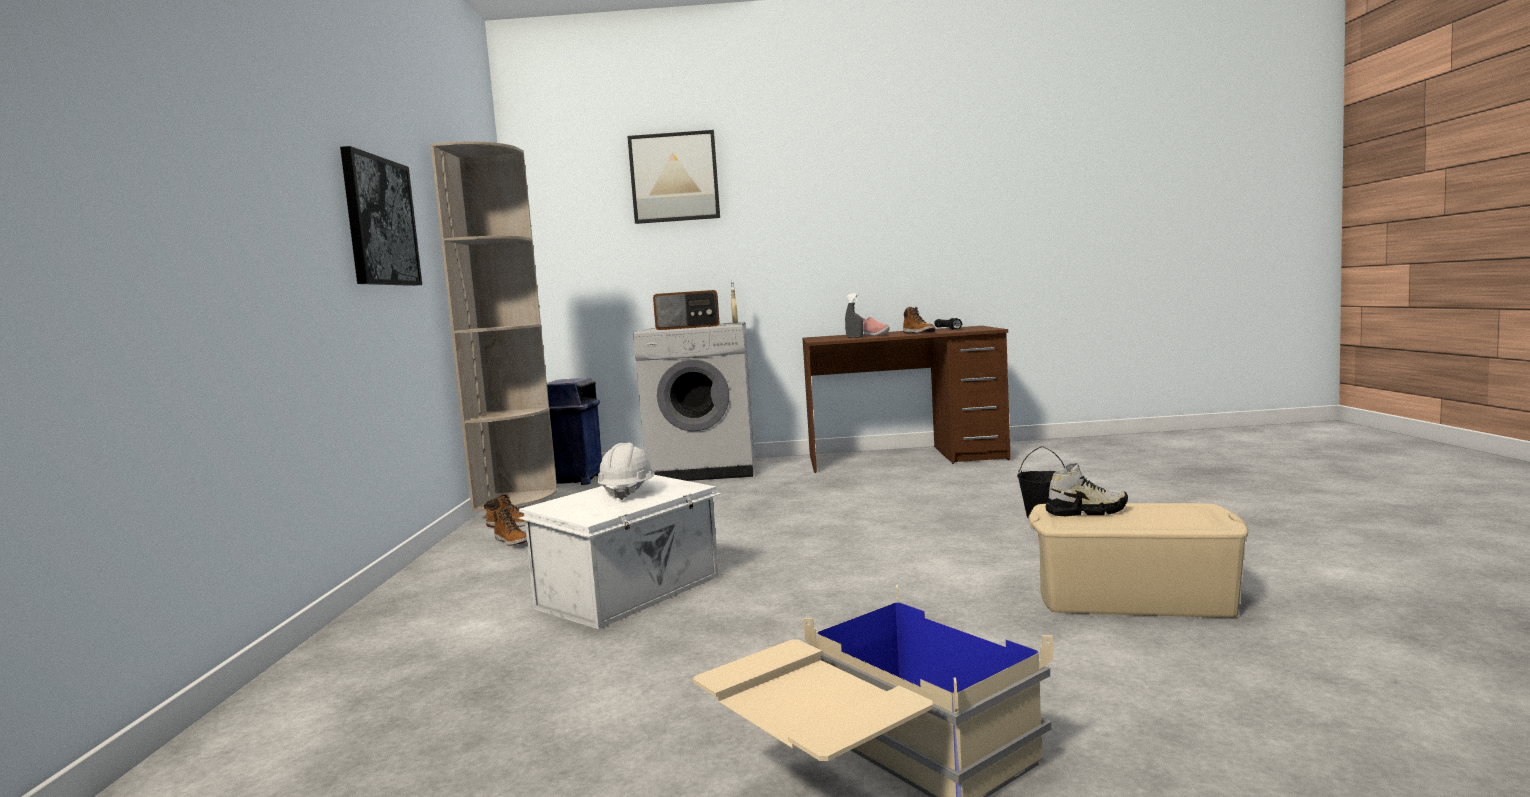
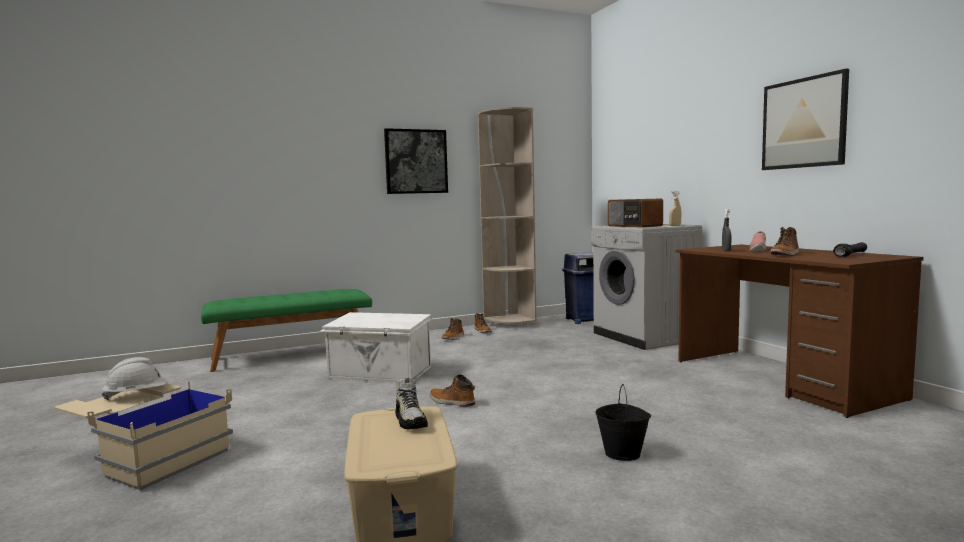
camera: 65 degrees right, 0 degrees up
white hard hat [597,442,655,500] -> white hard hat moved to [102,357,169,400]
picture [628,130,720,224] -> picture moved to [762,69,849,170]
none -> green bench [201,289,372,372]
none -> boot [430,374,475,407]

